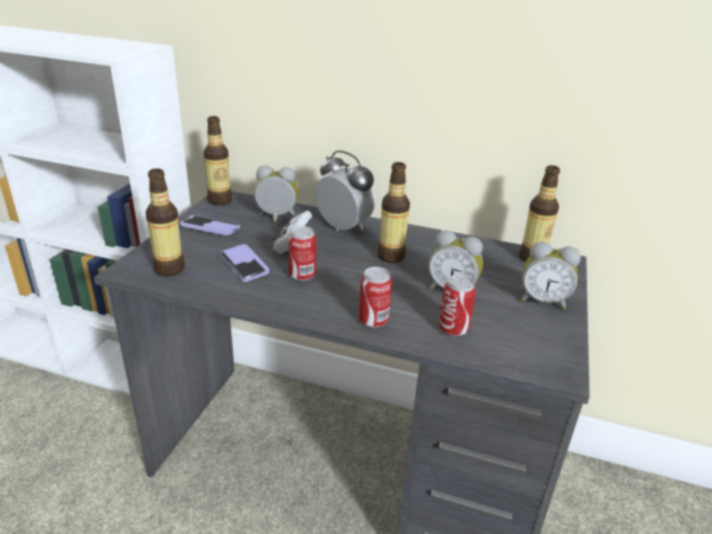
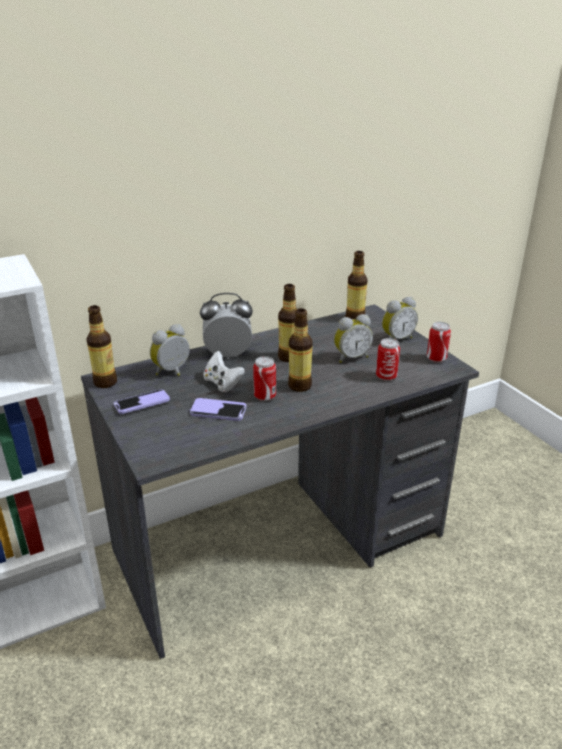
camera: 45 degrees left, 0 degrees up
bottle [146,169,185,276] -> bottle moved to [288,308,313,392]
can [359,267,392,328] -> can moved to [427,322,451,363]

